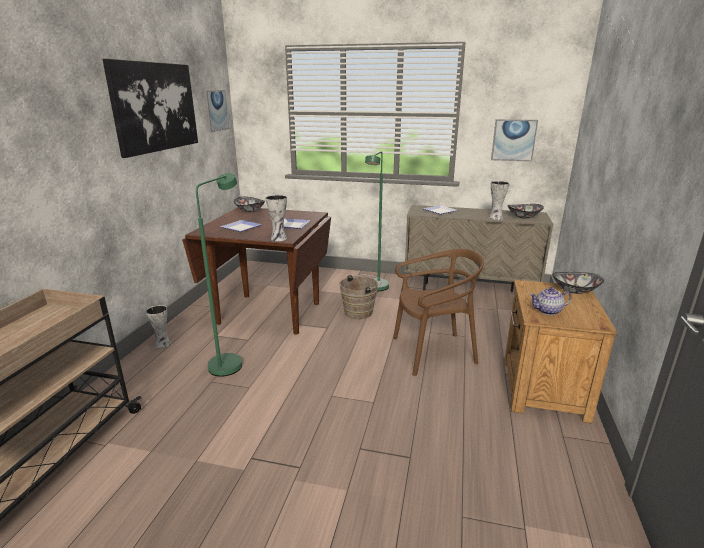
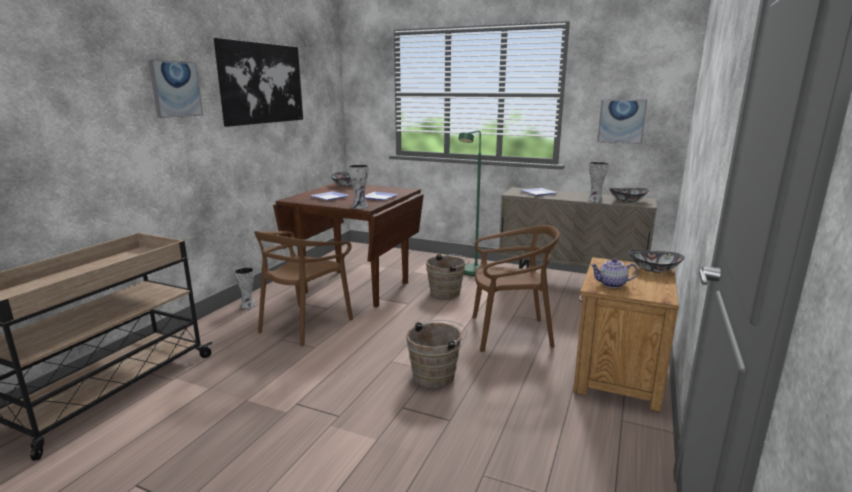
camera: 10 degrees right, 5 degrees down
green floor lamp [196,173,242,377] -> brown chair [254,231,353,346]
picture [204,90,229,132] -> picture moved to [148,60,203,118]
none -> brown bucket [406,319,467,388]

